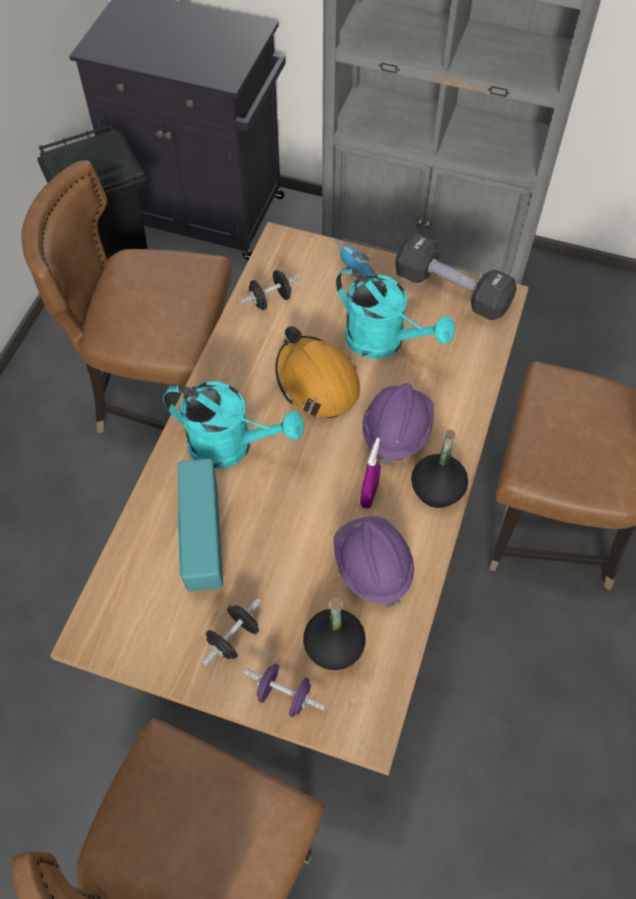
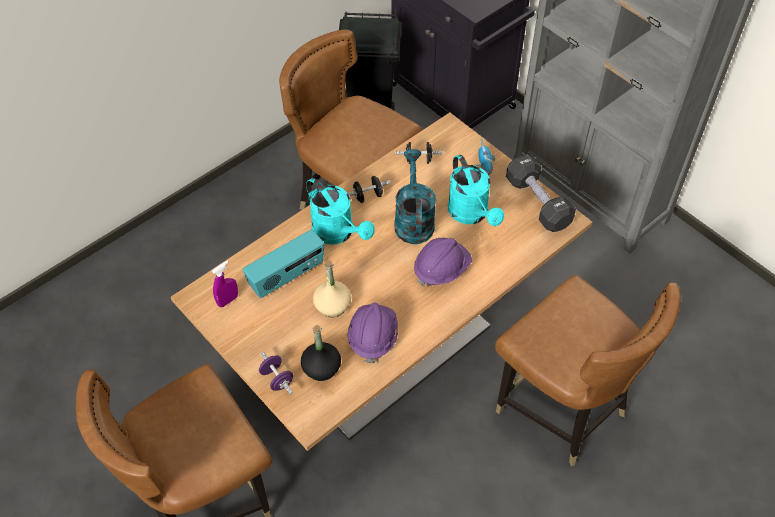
camera: 30 degrees right, 5 degrees down
radio [177,459,223,591] -> radio turned 150 degrees counterclockwise [243,229,324,298]
black dumbbell [202,598,261,667] -> black dumbbell moved to [348,176,391,203]
orange hard hat [275,326,361,418] -> turquoise watering can [394,149,436,244]
purple spray bottle [360,438,381,509] -> purple spray bottle moved to [212,261,238,307]
black bottle [411,429,468,508] -> none
none -> beige bottle [313,260,351,317]

